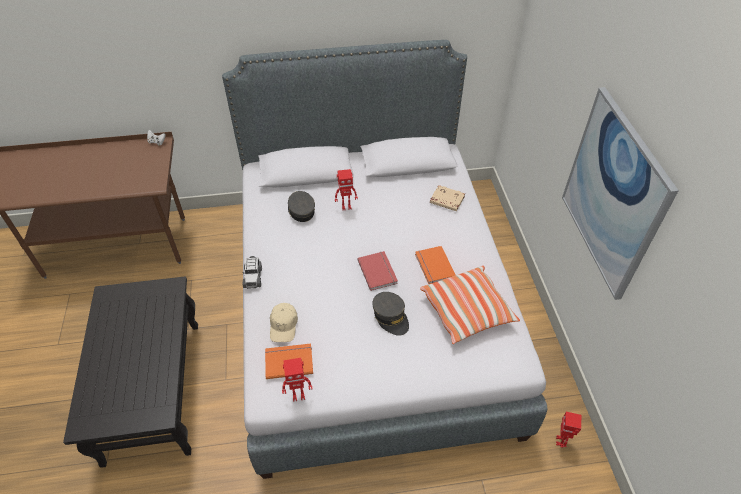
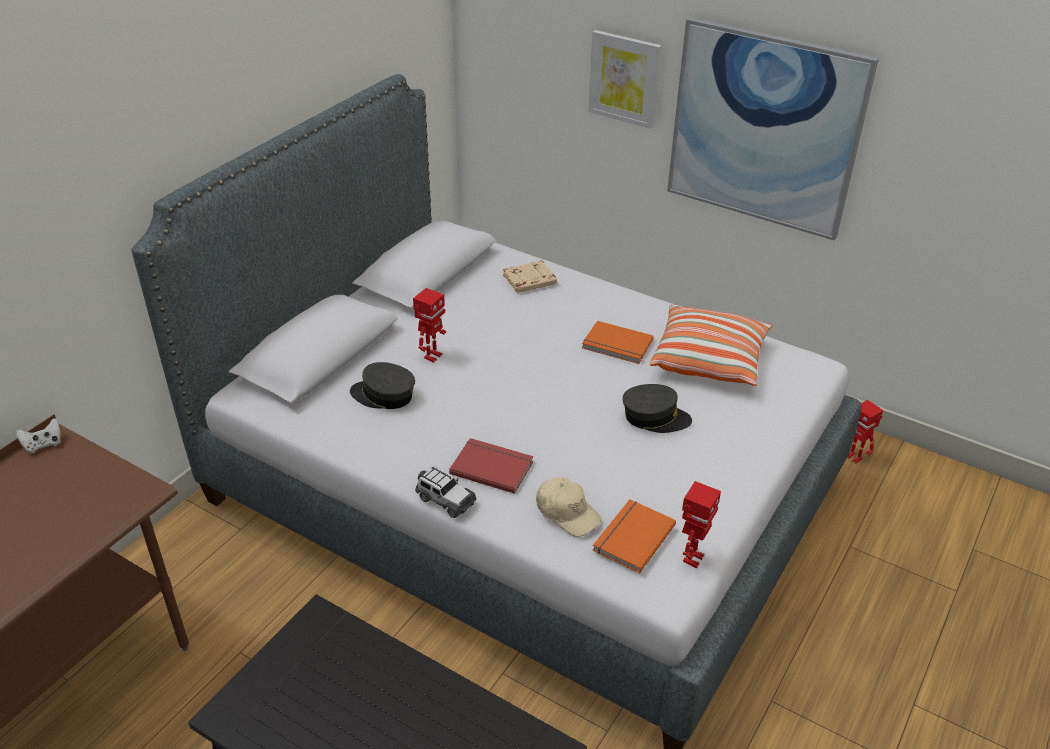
camera: 50 degrees left, 10 degrees down
red book [357,251,398,291] -> red book moved to [449,438,533,494]
none -> picture [588,30,662,129]

